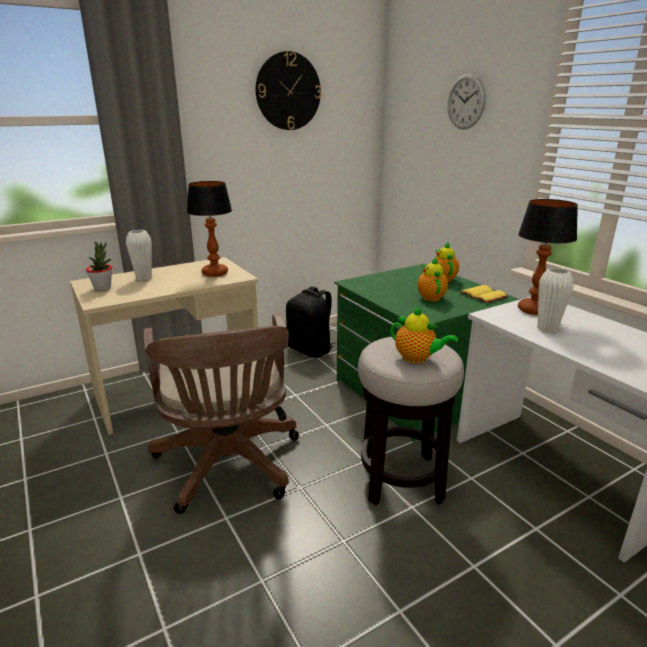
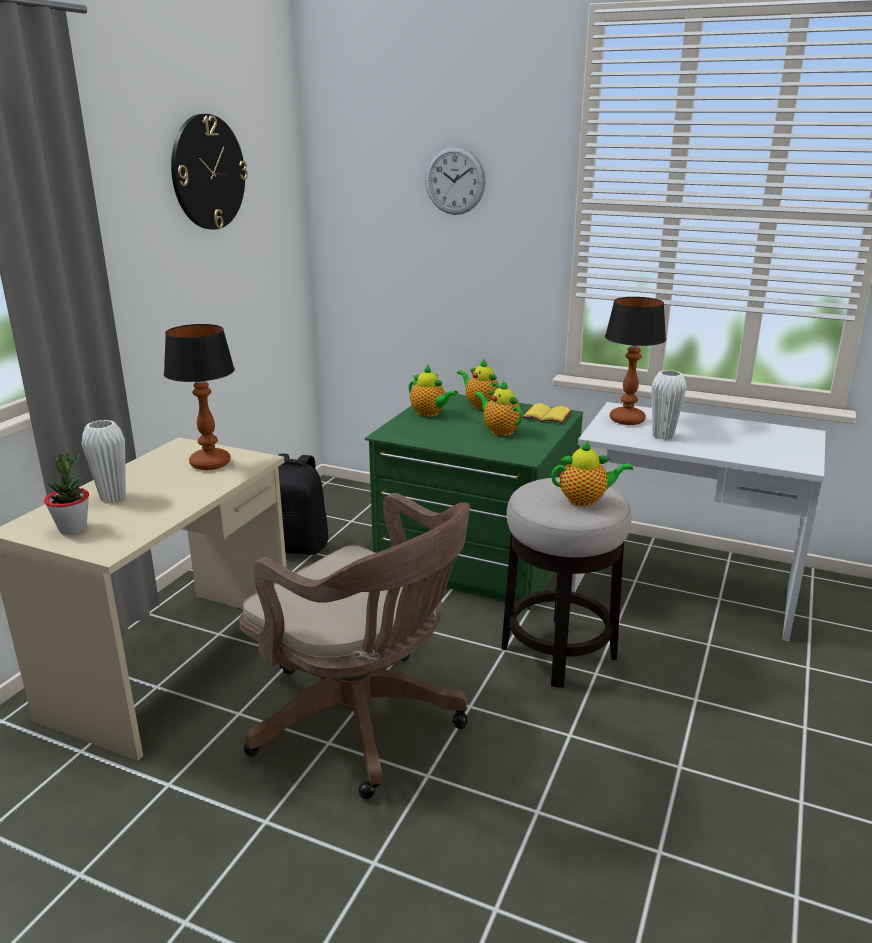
camera: 35 degrees left, 0 degrees up
none -> teapot [409,365,458,417]

